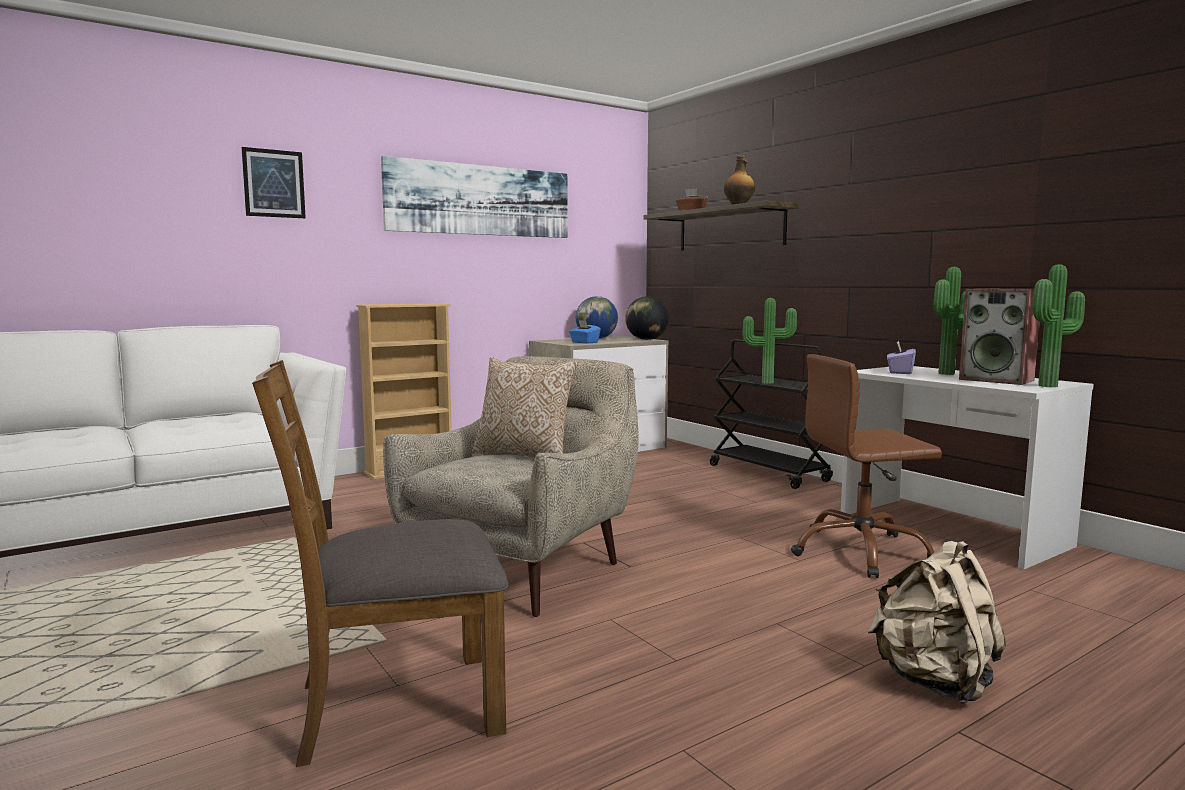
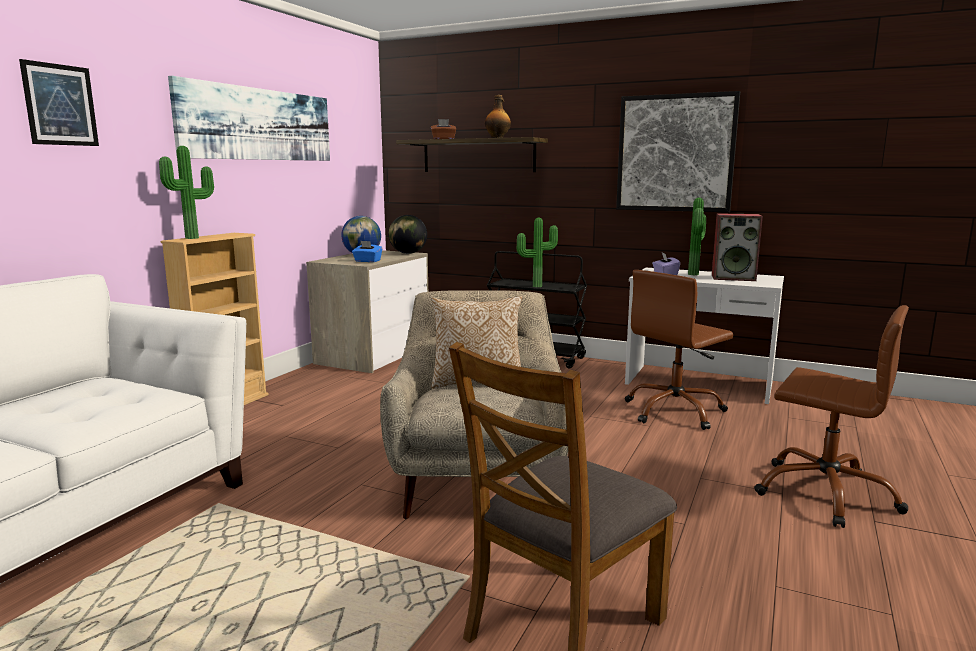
camera: 30 degrees left, 5 degrees up
beige backpack [868,541,1006,704] -> brown office chair [754,305,909,528]
potted plant [1032,264,1085,387] -> potted plant moved to [159,146,214,239]
none -> picture [616,91,740,212]

